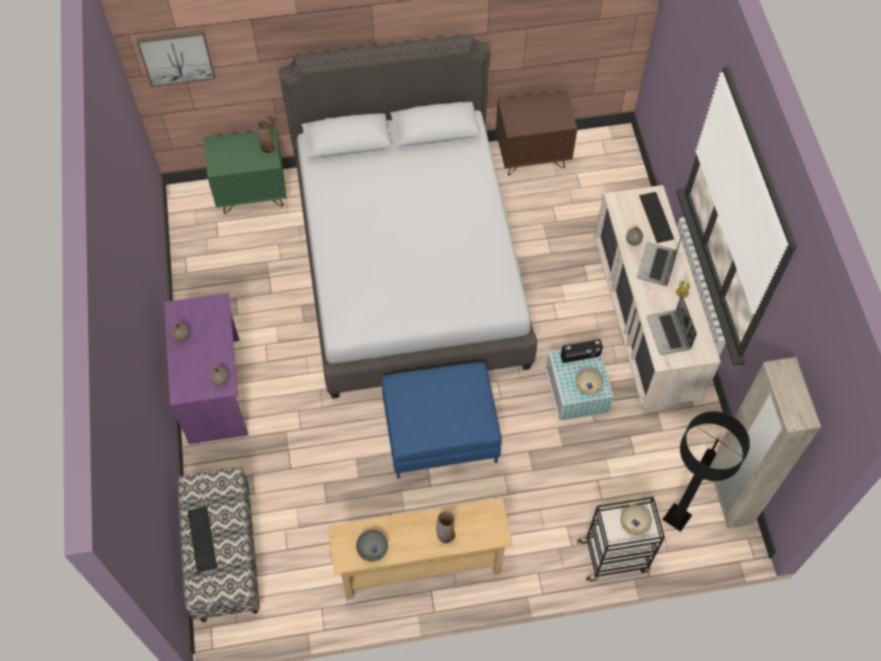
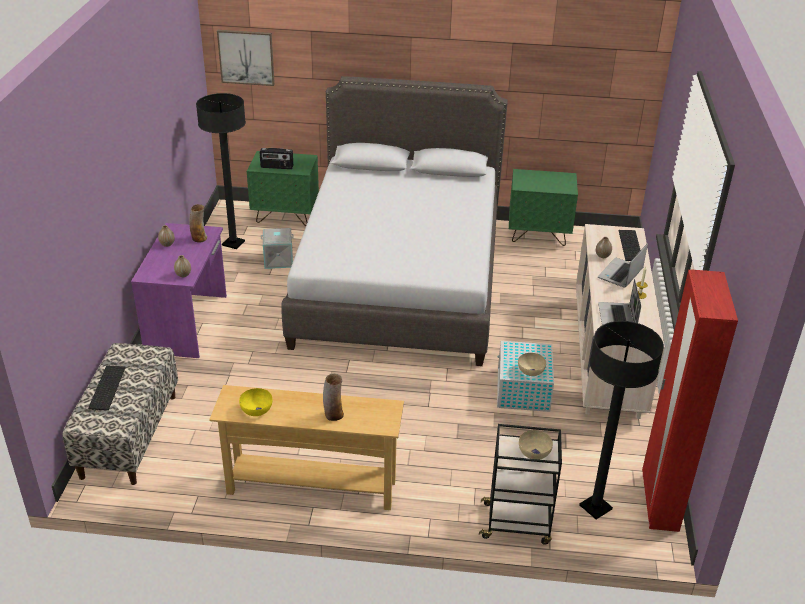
camera: 15 degrees right, 25 degrees down
vase [257,119,275,153] -> vase moved to [189,204,207,243]
grey bowl [356,530,388,562] -> yellow bowl [239,388,272,416]
blue ottoman [381,362,502,478] -> none
brown nightstand [496,91,577,175] -> green nightstand [509,169,578,246]
radio [561,339,603,363] -> radio moved to [259,148,293,169]
beige wardrobe [710,357,821,529] -> red wardrobe [642,269,738,532]
none -> black floor lamp [196,93,246,249]
none -> grey storage box [261,228,294,269]

